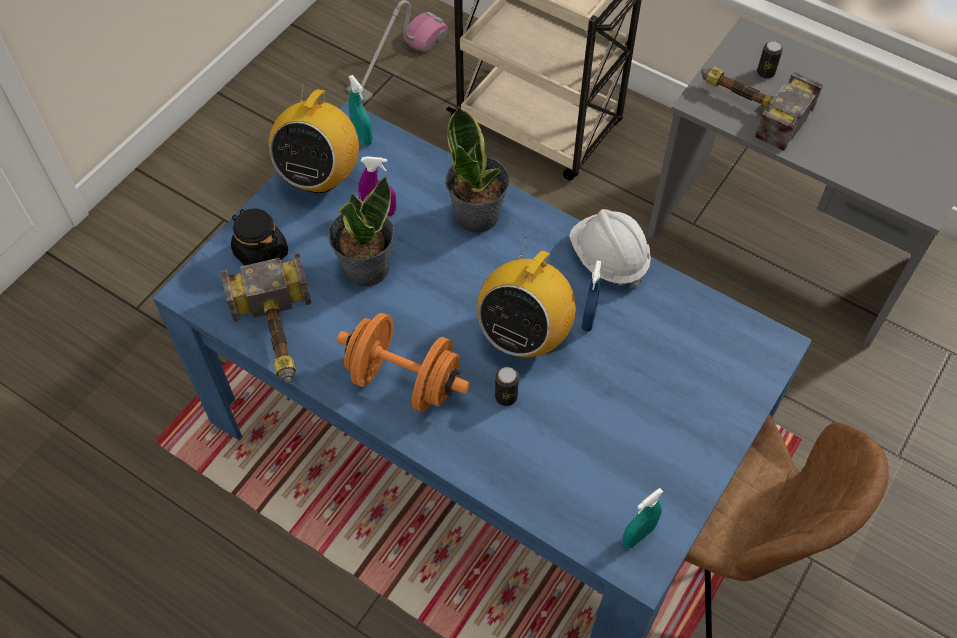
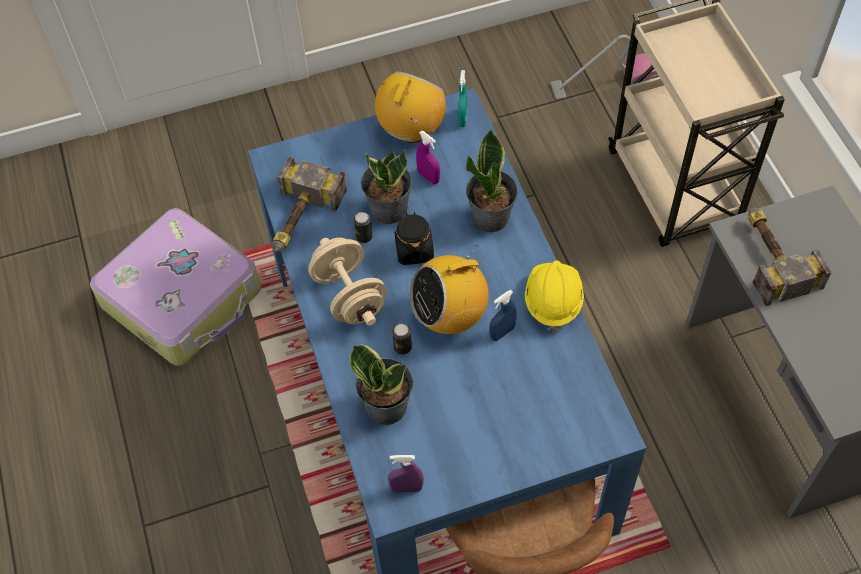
camera: 40 degrees right, 0 degrees up
black jar [231,209,288,266] -> black jar moved to [395,212,434,265]
radio [269,82,359,193] -> radio turned 150 degrees clockwise [375,71,446,143]
orange dumbbell [337,313,470,412] -> beige dumbbell [308,238,387,325]
white hard hat [569,209,651,289] -> yellow hard hat [525,261,584,331]
turquoise spray bottle [623,488,663,548] -> purple spray bottle [388,455,424,493]
can [757,41,783,79] -> can moved to [353,212,373,243]
none -> suitcase [90,208,261,366]
none -> potted plant [349,344,413,425]

